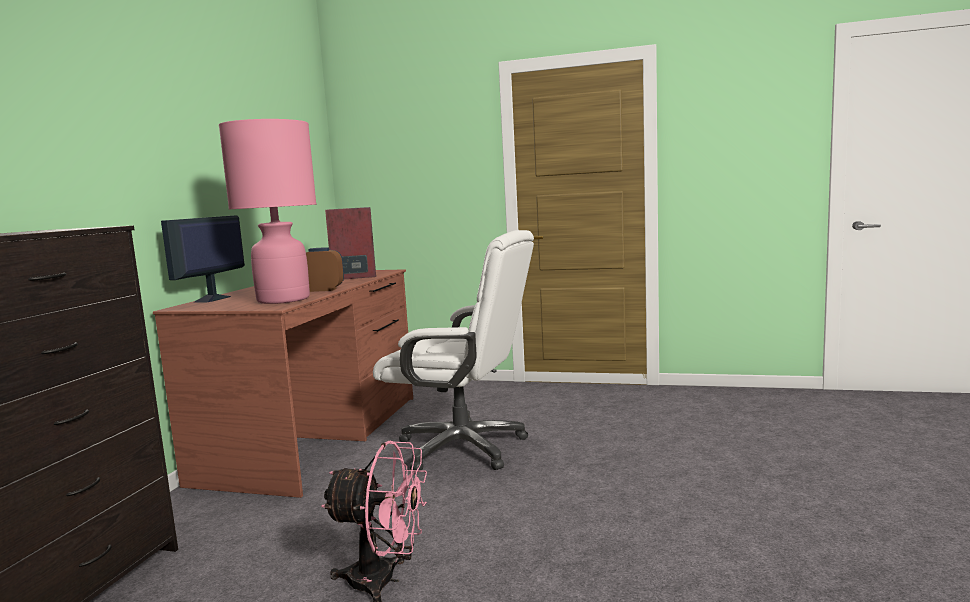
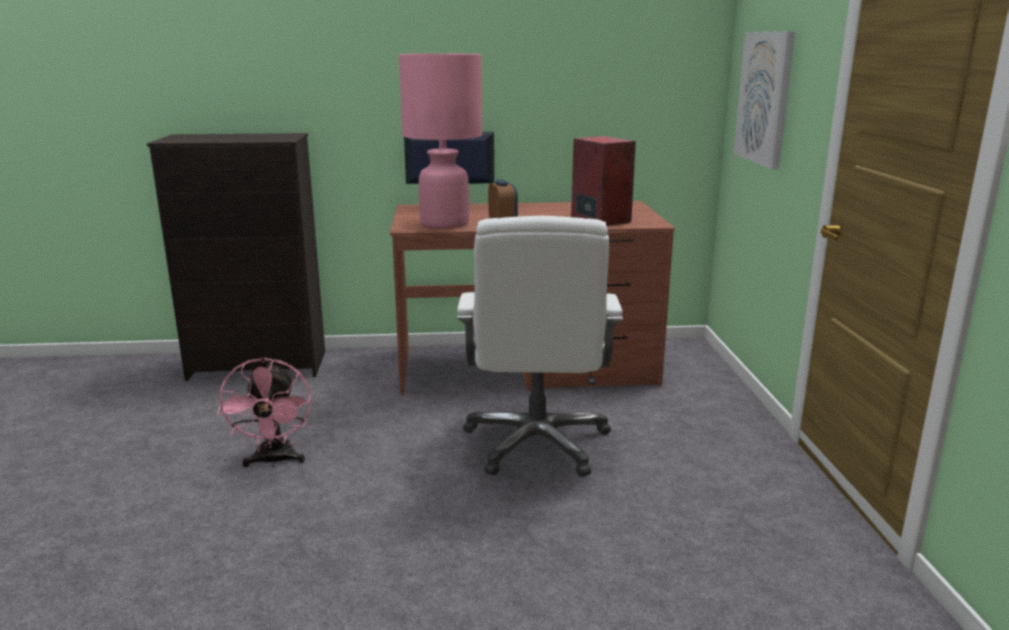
camera: 70 degrees right, 10 degrees up
none -> picture [733,31,795,169]

